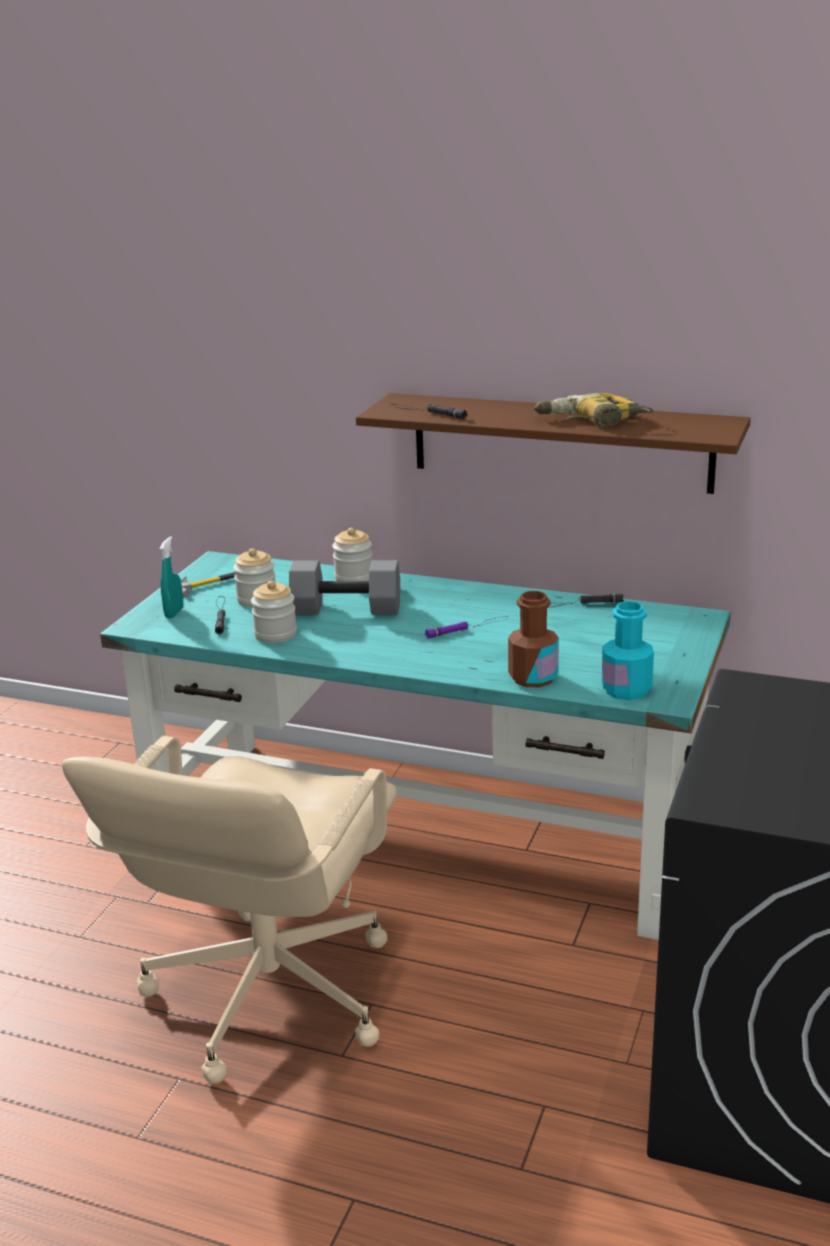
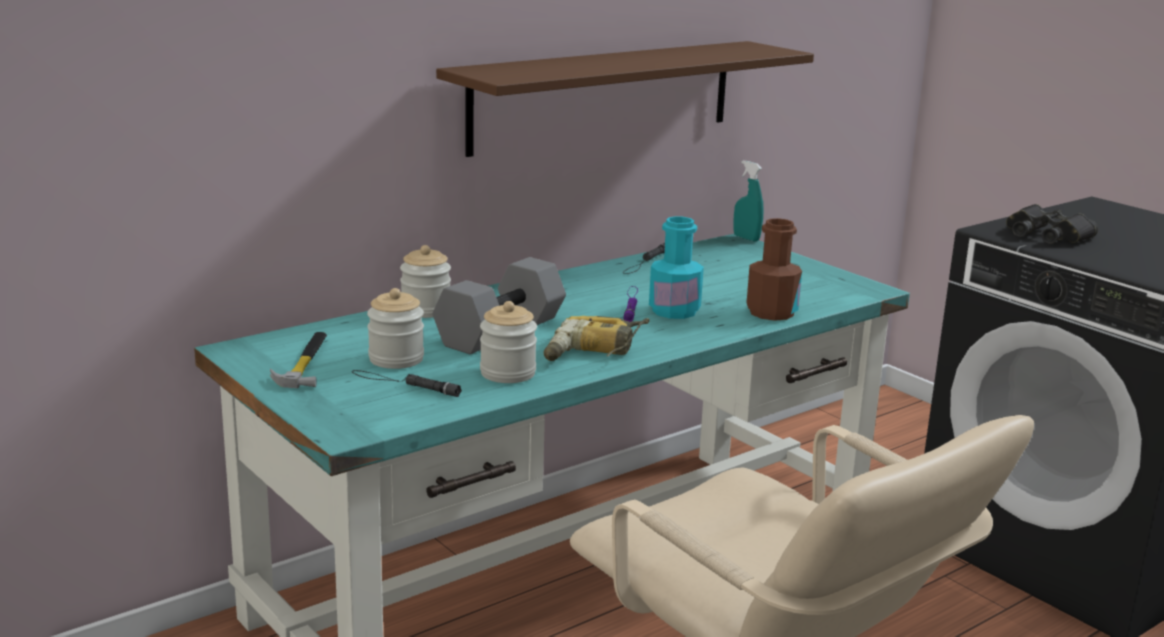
camera: 60 degrees left, 5 degrees down
turquoise spray bottle [159,537,183,619] -> turquoise spray bottle moved to [733,160,764,241]
black flashlight [390,404,467,419] -> none
power drill [534,393,653,427] -> power drill moved to [544,316,650,361]
turquoise bottle [602,601,654,700] -> turquoise bottle moved to [649,216,704,319]
none -> black binoculars [1006,204,1098,244]

